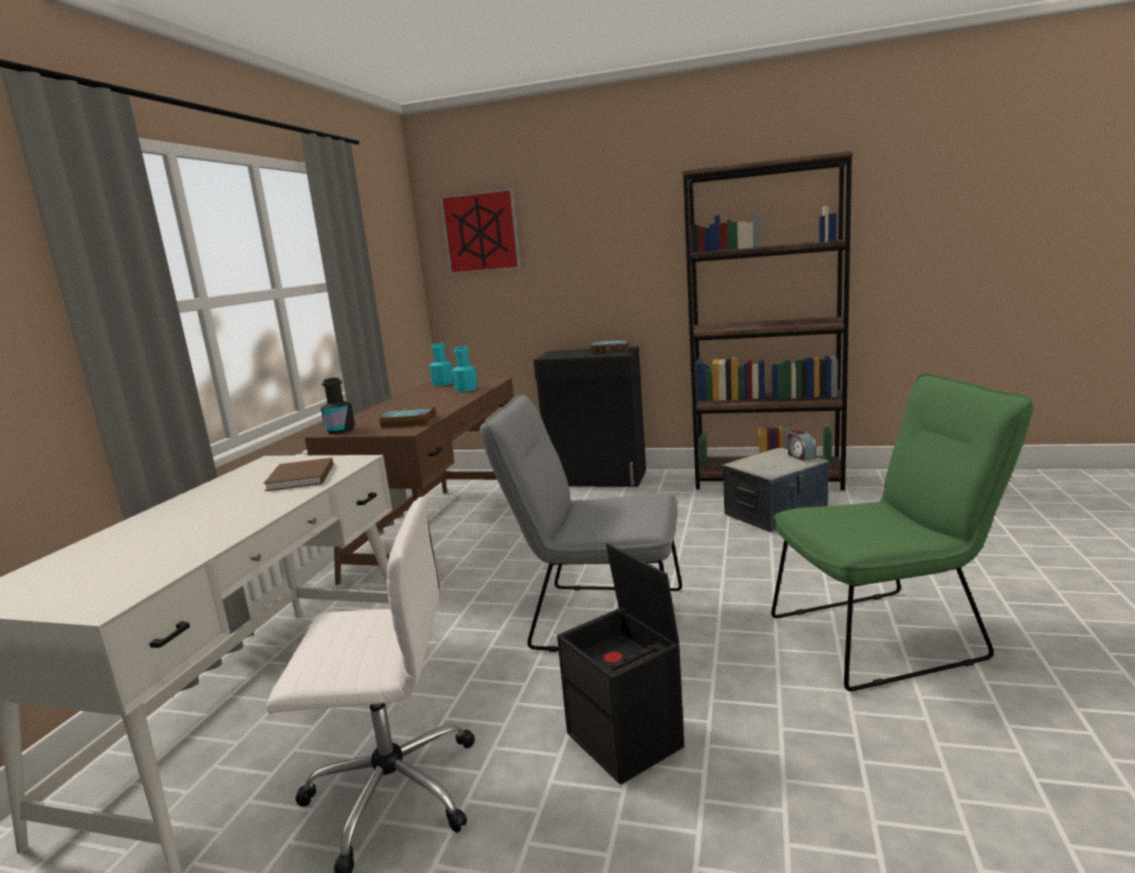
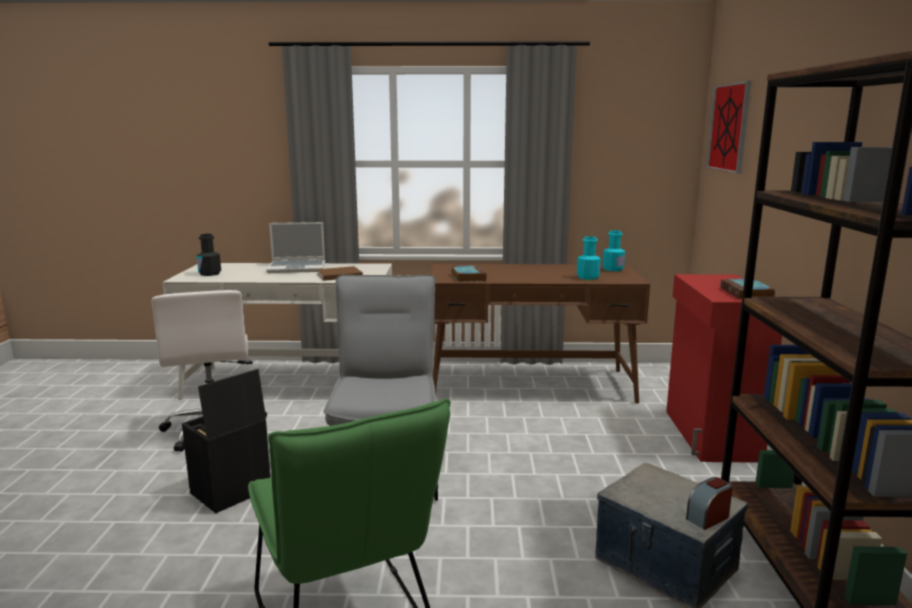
camera: 75 degrees right, 0 degrees up
black bottle [321,378,355,434] -> black bottle moved to [196,234,221,276]
black cabinet [534,346,646,487] -> red cabinet [666,274,782,463]
none -> laptop [266,222,325,273]

